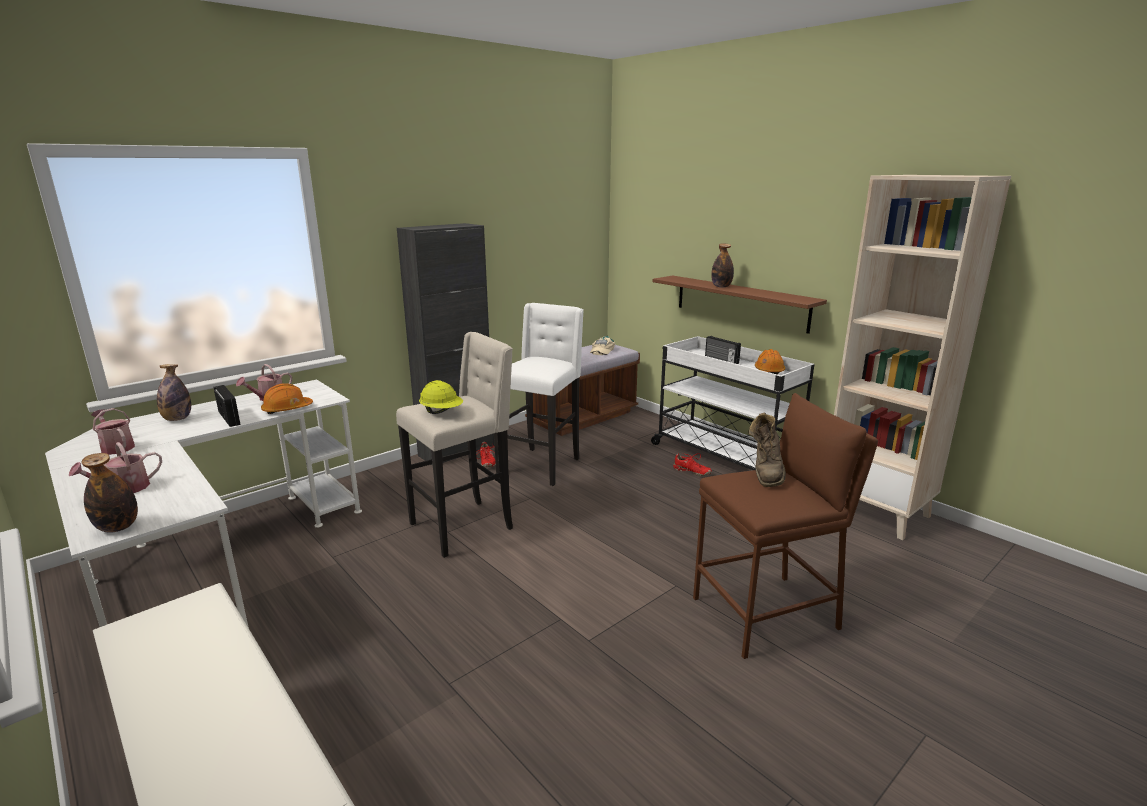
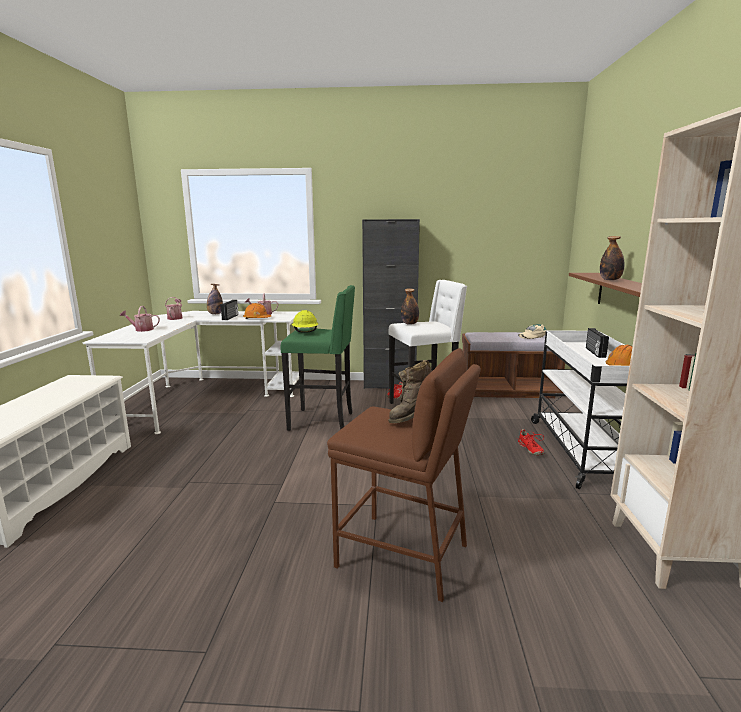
camera: 45 degrees right, 5 degrees down
bottle [82,453,138,533] -> bottle moved to [401,288,419,325]
beige stool [396,332,513,558] -> green stool [281,285,355,431]

